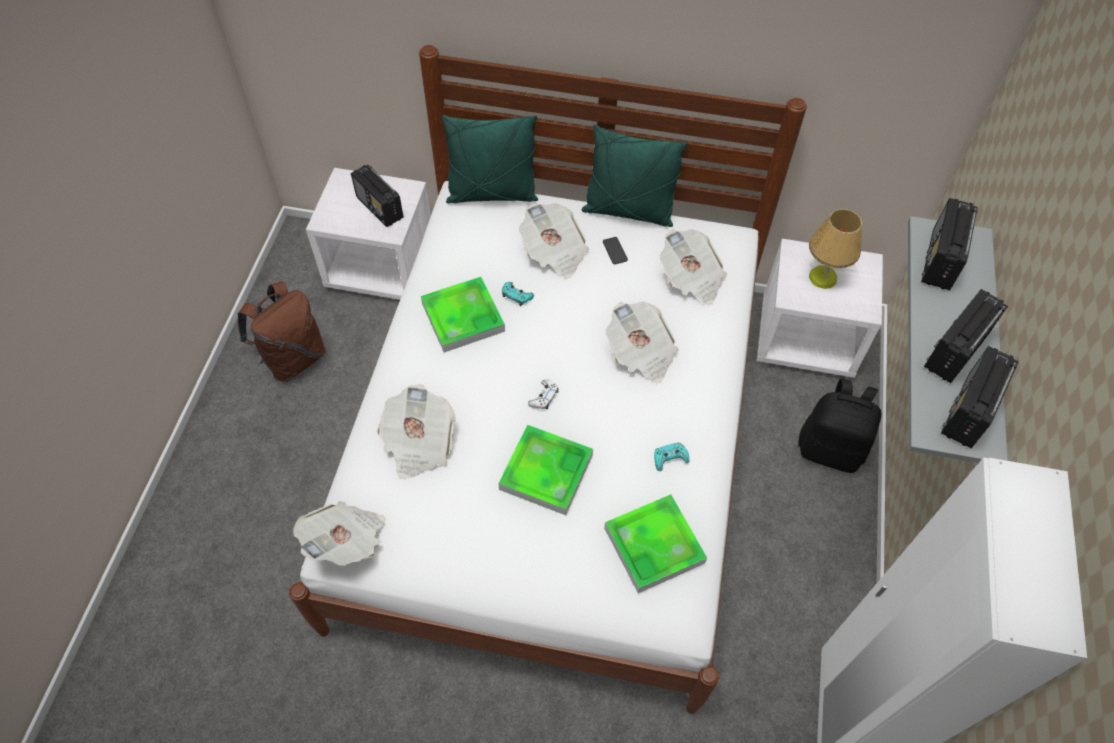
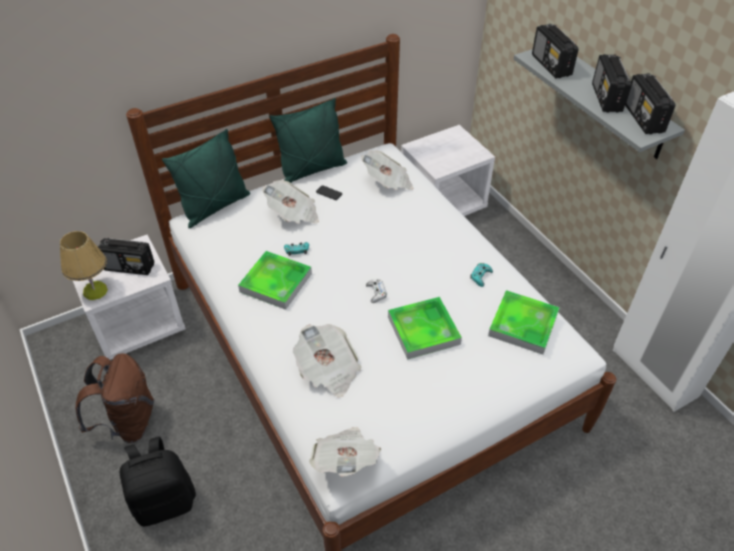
camera: 40 degrees left, 10 degrees down
newspaper [606,301,679,383] -> none
black backpack [798,379,881,473] -> black backpack moved to [120,437,196,527]
table lamp [809,209,862,289] -> table lamp moved to [60,231,108,300]

